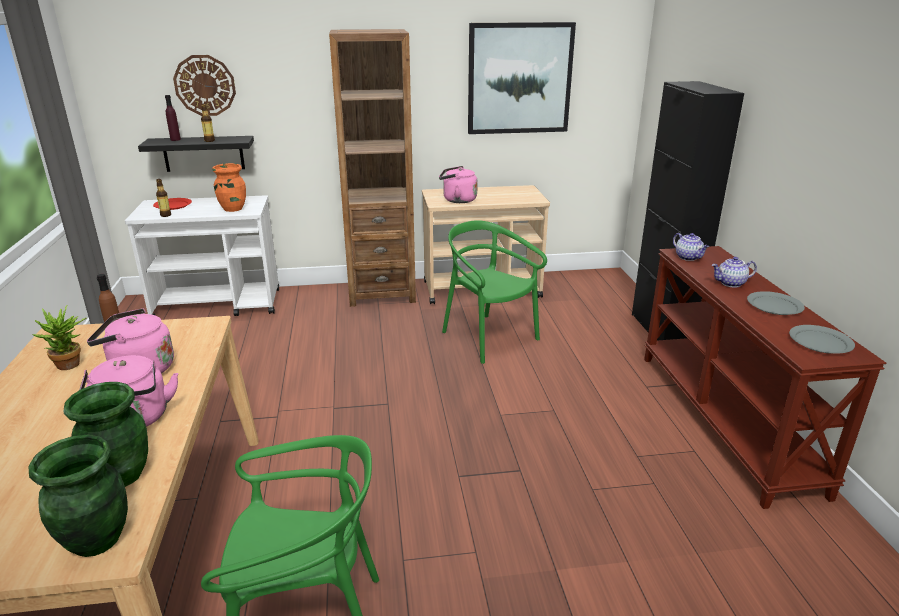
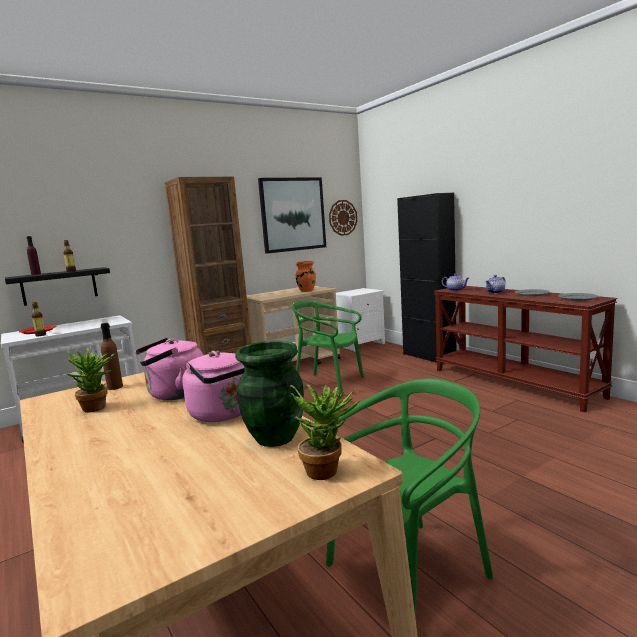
camera: 25 degrees left, 15 degrees down
green vase [28,435,128,557] -> potted plant [290,384,360,480]
wall clock [173,55,236,116] -> wall clock moved to [329,200,357,236]
orange vase [212,163,246,212] -> orange vase moved to [295,261,316,292]
pink kettle [439,166,478,203] -> none
none -> white nightstand [336,288,385,352]

